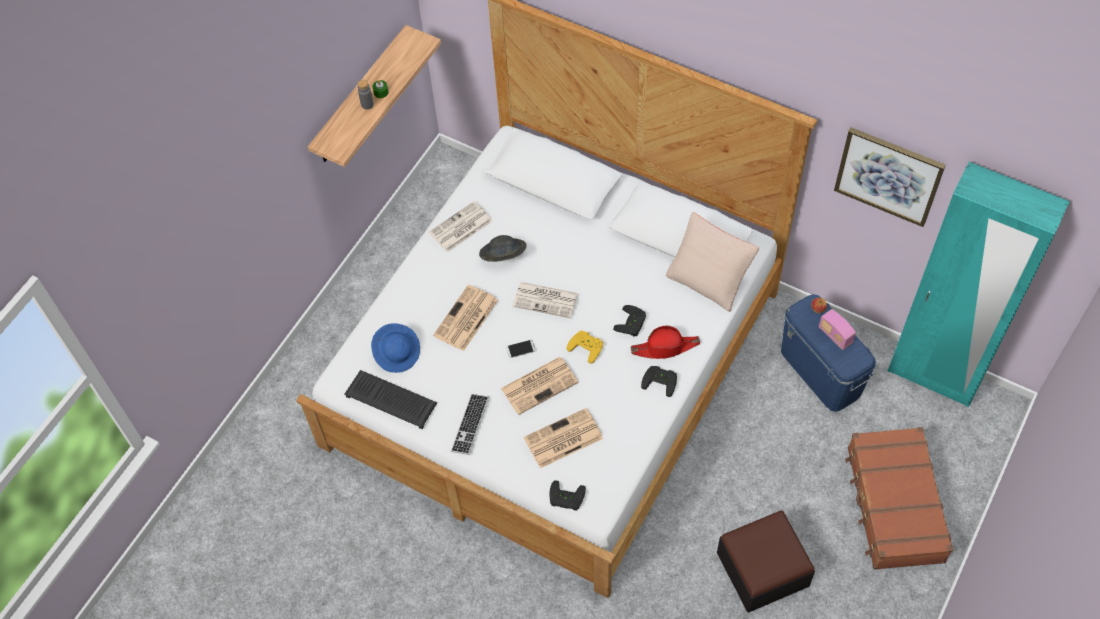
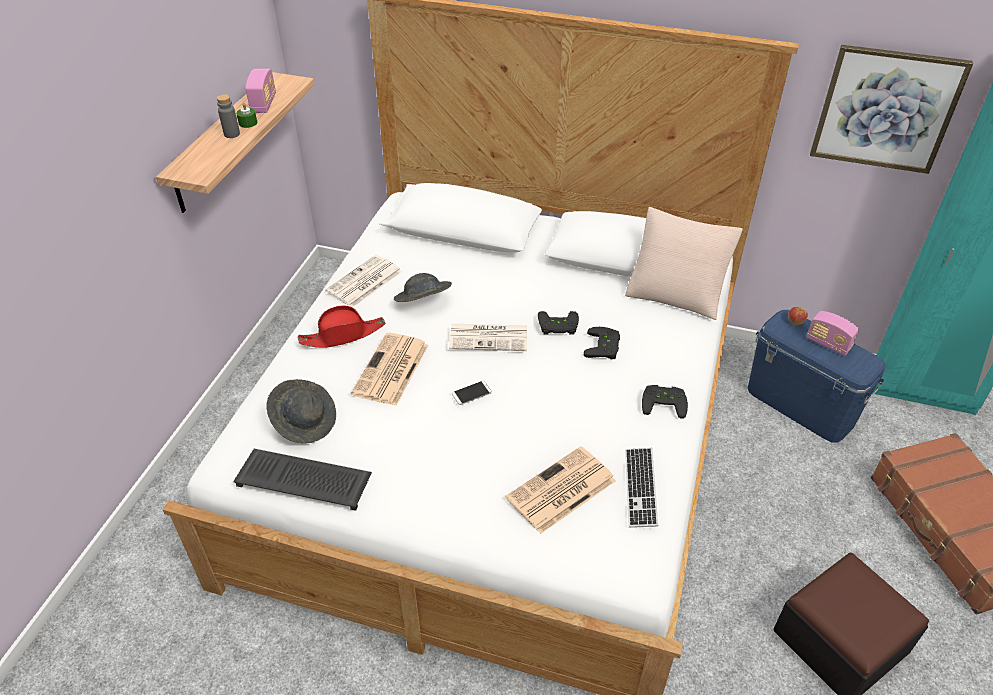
camera: 15 degrees left, 15 degrees down
blue hat [371,323,420,373] -> grey hat [266,379,336,443]
keyboard [451,394,489,455] -> keyboard moved to [625,448,658,528]
newspaper [501,357,578,415] -> none
black game controller [549,480,586,511] -> black game controller moved to [538,311,579,335]
yellow game controller [566,331,603,364] -> none
red hat [631,326,700,359] -> red hat moved to [298,306,386,348]
none -> radio [245,69,276,113]

